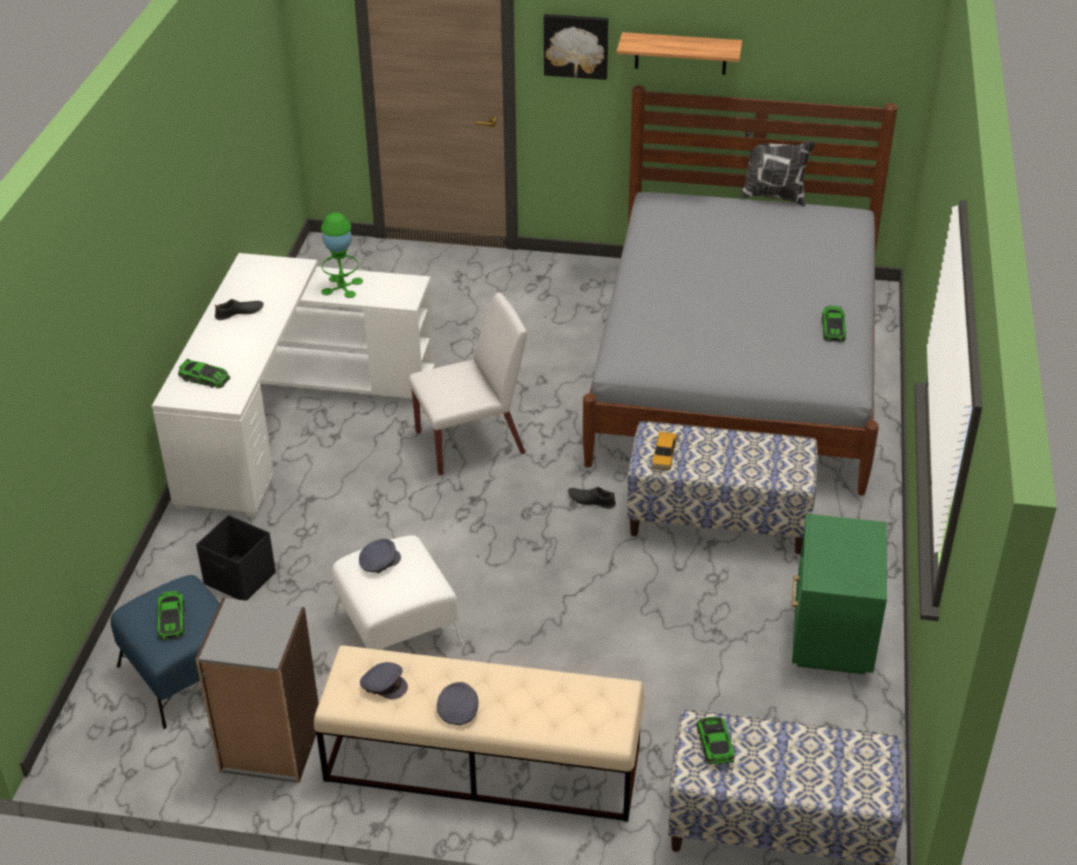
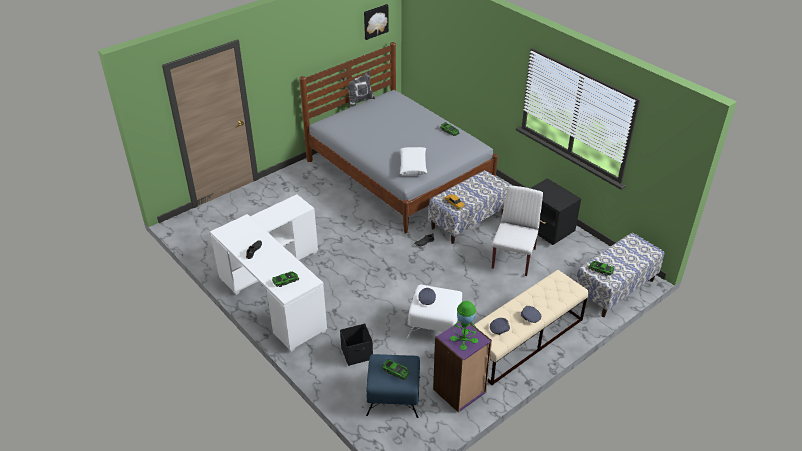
camera: 50 degrees left, 0 degrees up
grey bookcase [195,598,319,783] -> purple bookcase [433,322,492,413]
green table lamp [321,213,363,298] -> green table lamp moved to [450,301,478,350]
white chair [409,292,527,476] -> white chair moved to [492,185,543,276]
picture [544,14,609,80] -> picture moved to [364,4,389,40]
shelf [617,32,742,75] -> none
green nightstand [791,514,887,674] -> black nightstand [530,178,581,245]
none -> white pillow [400,147,428,175]

